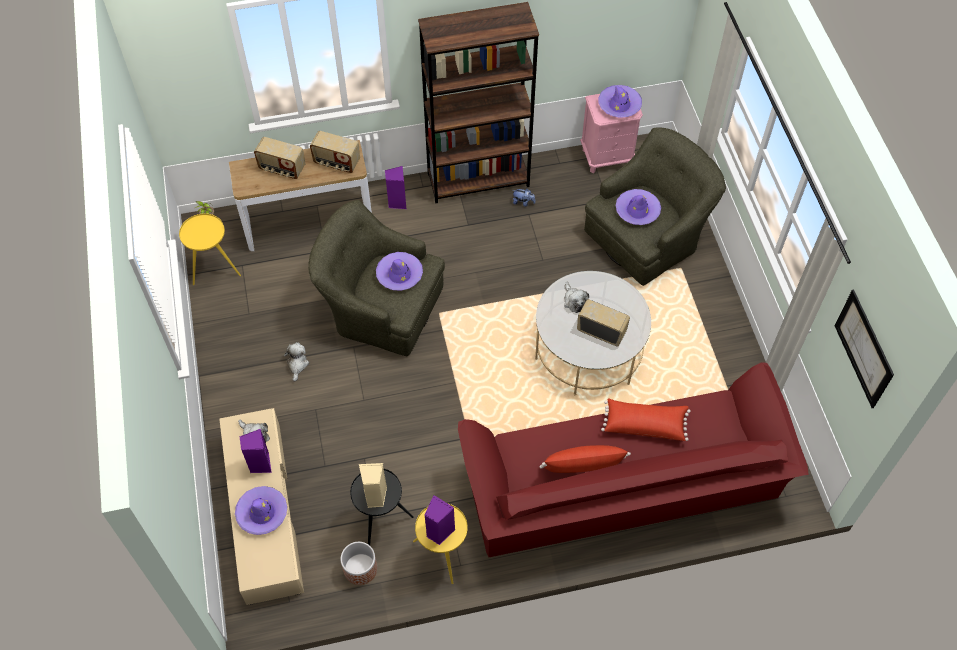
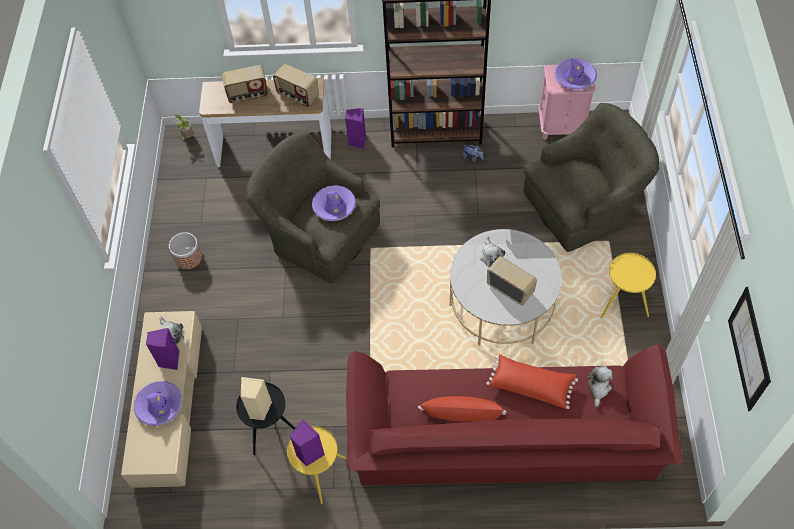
camera: 15 degrees right, 0 degrees up
yellow side table [179,213,241,285] -> yellow side table moved to [601,253,656,319]
radio [254,137,305,179] -> radio turned 45 degrees counterclockwise [222,65,268,103]
plush toy [284,342,309,382] -> plush toy moved to [587,365,613,407]
planter [341,542,377,585] -> planter moved to [169,232,202,269]
purple hat [616,189,661,225] -> none

